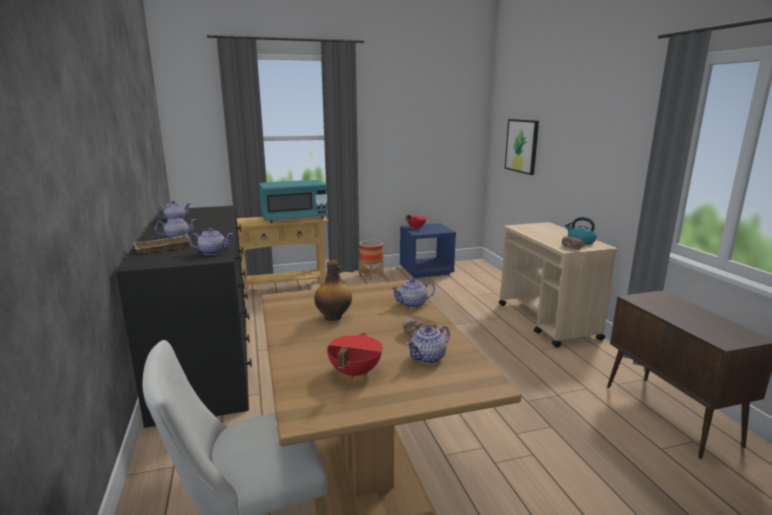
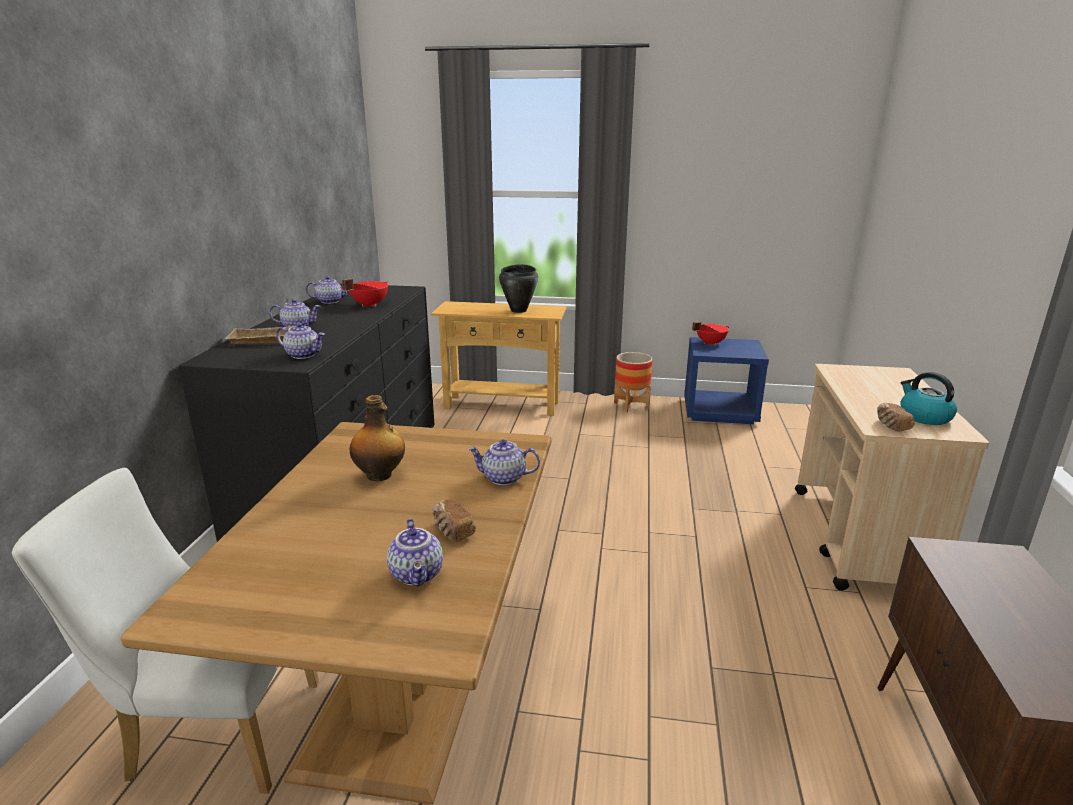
camera: 25 degrees right, 5 degrees up
turquoise microwave [259,180,328,223] -> black cooking pot [499,264,538,313]
red cooking pot [327,332,383,379] -> red cooking pot moved to [342,279,388,307]
teapot [406,325,450,364] -> teapot turned 90 degrees counterclockwise [387,519,443,586]
picture [505,119,539,175] -> none

